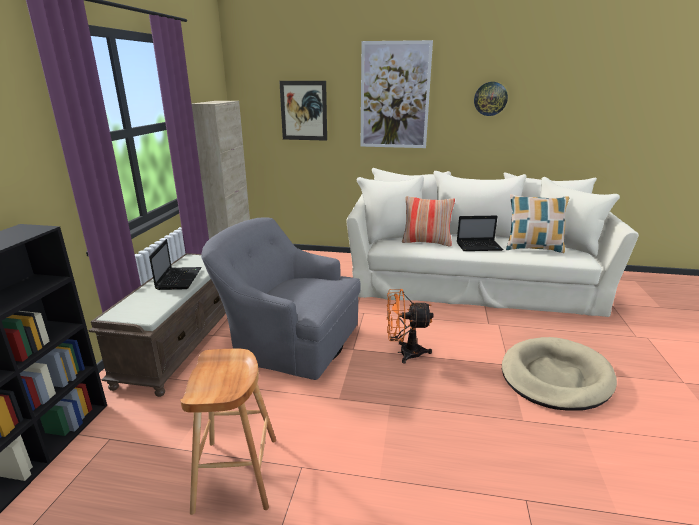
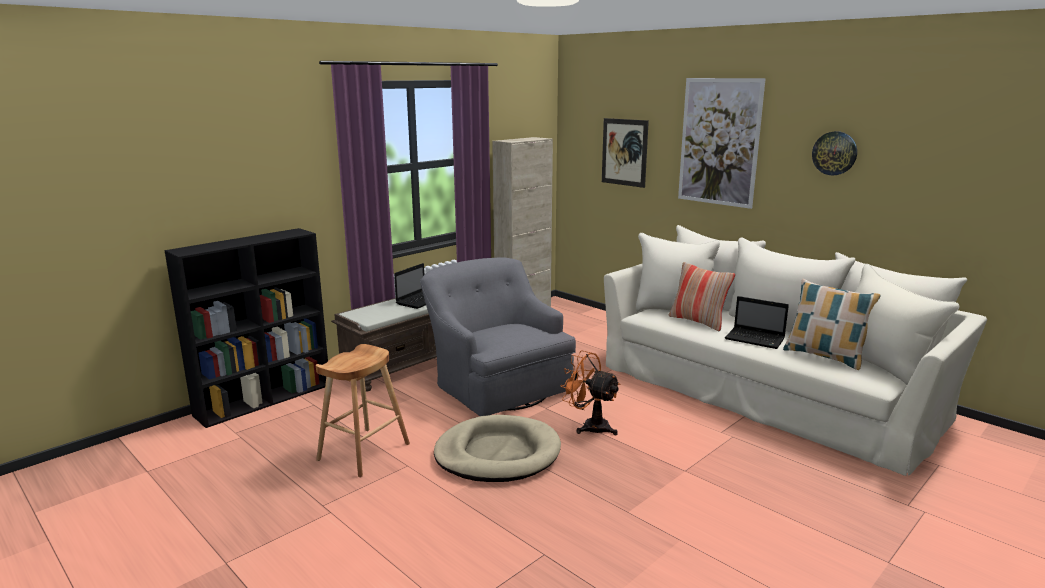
camera: 35 degrees right, 5 degrees down
beige dog bed [502,337,617,411] -> beige dog bed moved to [434,415,561,482]

